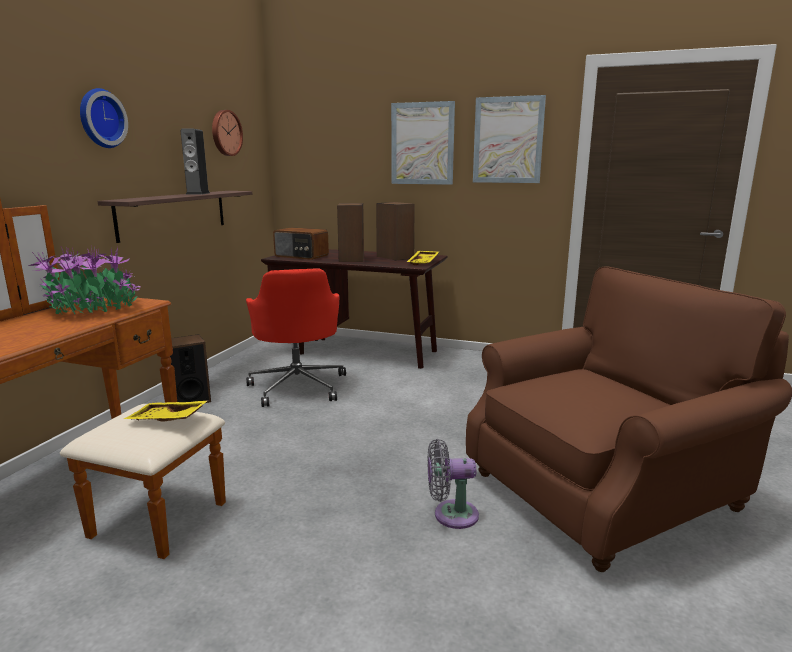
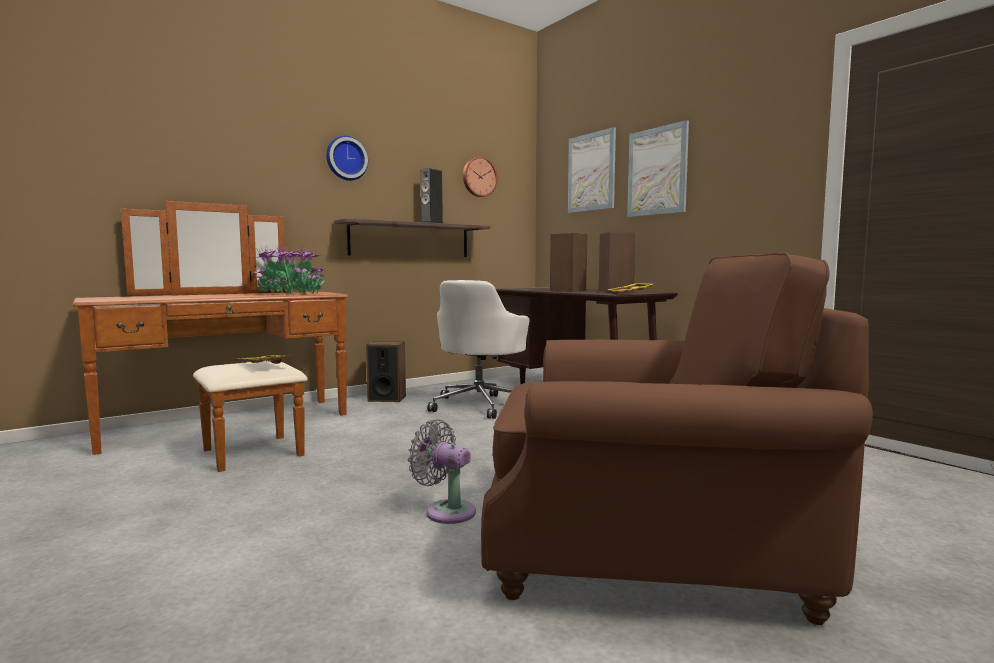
camera: 35 degrees right, 10 degrees down
red office chair [246,268,346,407] -> white office chair [427,280,530,419]
radio [273,227,329,260] -> none
picture [473,95,546,183] -> picture moved to [568,127,616,213]

